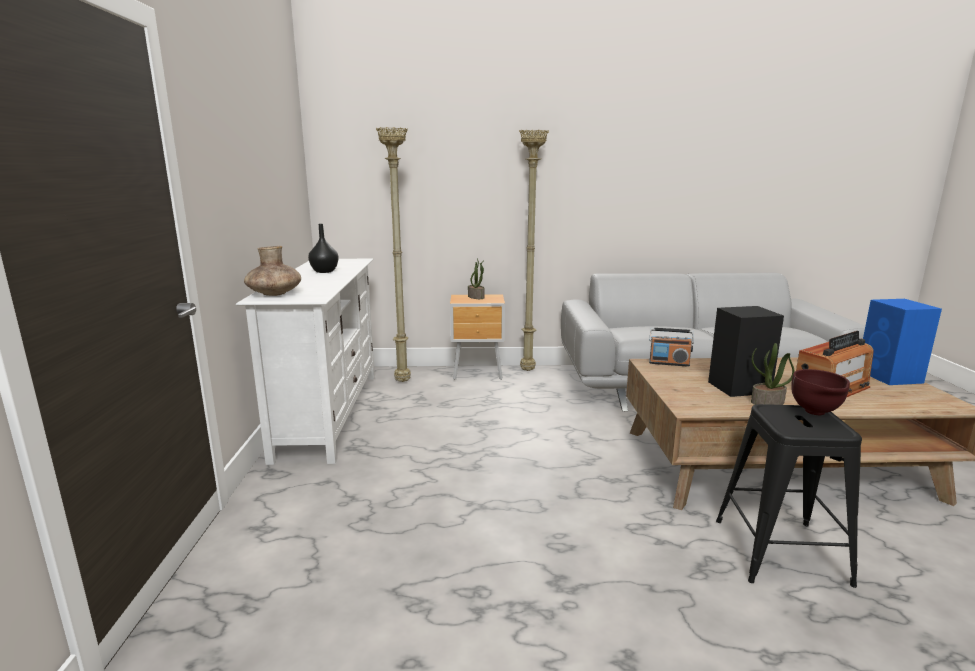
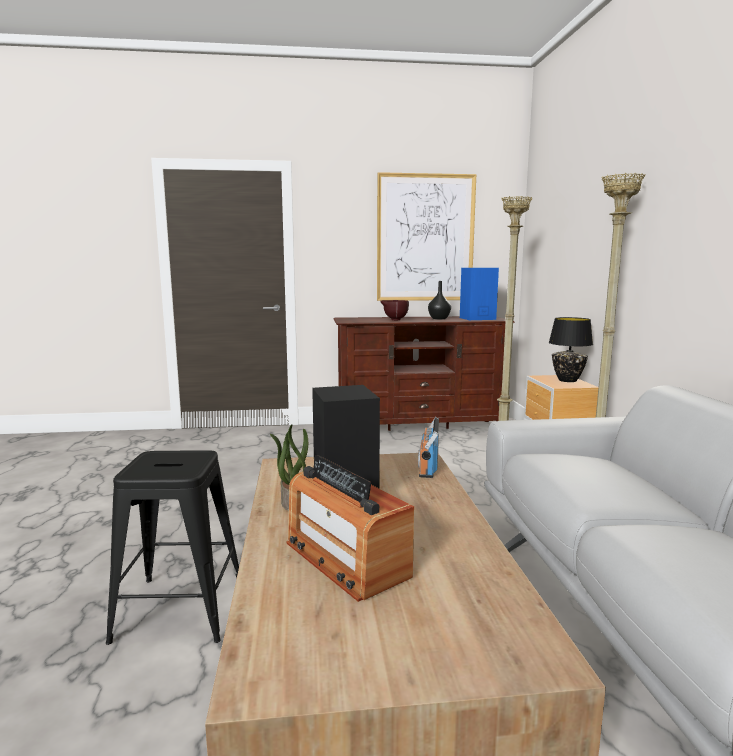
camera: 85 degrees right, 5 degrees down
white tv stand [236,259,375,465] -> brown tv stand [333,316,514,431]
brown vase [244,246,301,296] -> none
potted plant [468,259,485,299] -> black table lamp [549,317,593,382]
brown bowl [792,369,850,415] -> brown bowl moved to [380,300,409,320]
blue speaker [863,299,942,385] -> blue speaker moved to [460,268,499,320]
none -> picture [377,172,476,301]

